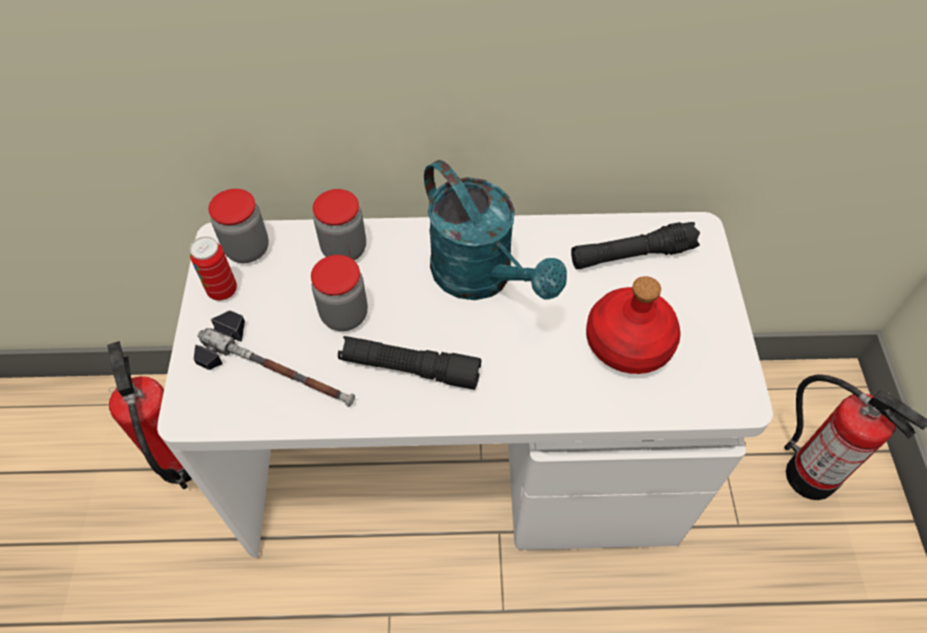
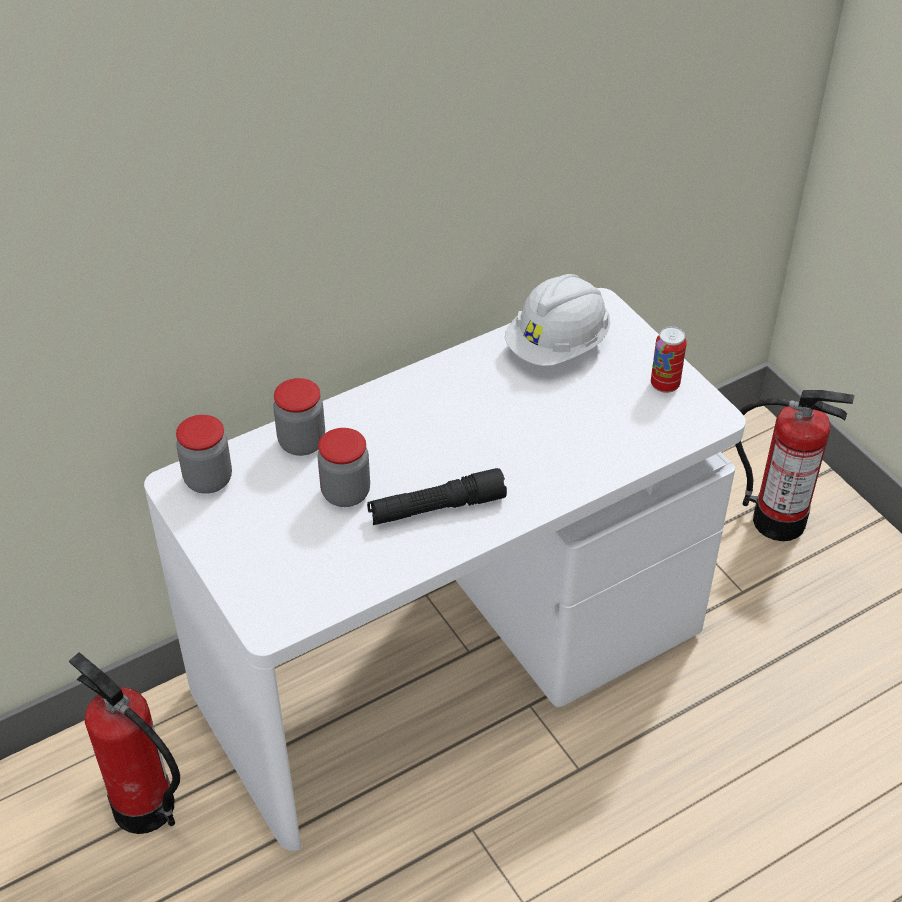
camera: 30 degrees left, 10 degrees down
can [190,237,237,301] -> can moved to [651,326,687,393]
hammer [194,310,355,407] -> none
turquoise watering can [424,160,567,300] -> none
black flashlight [571,222,700,269] -> white hard hat [505,274,610,366]
red bottle [586,276,681,374] -> none

